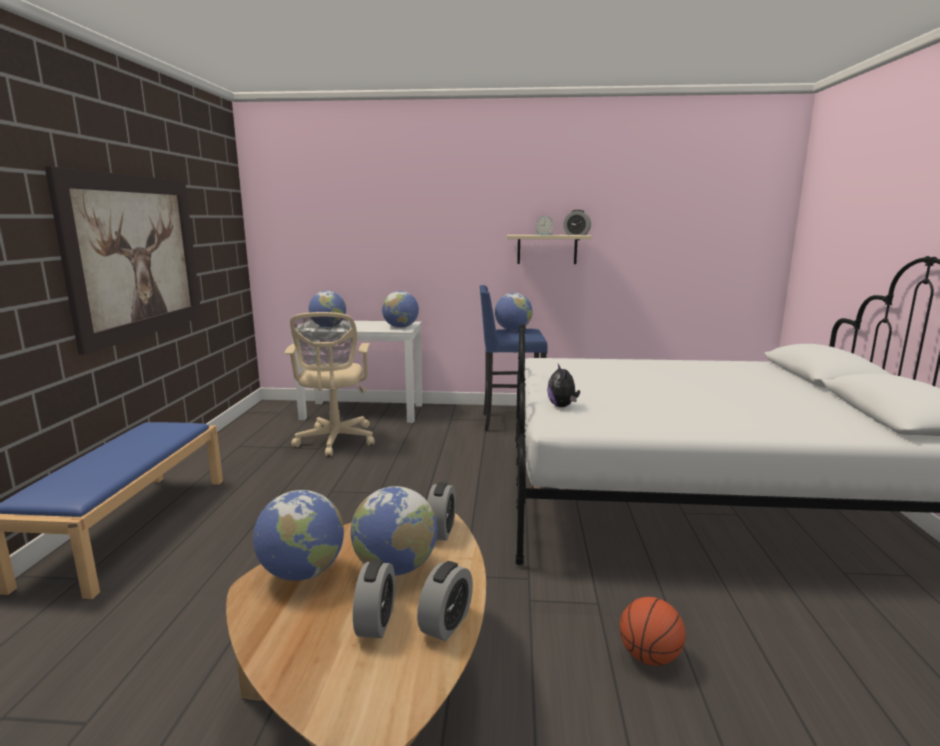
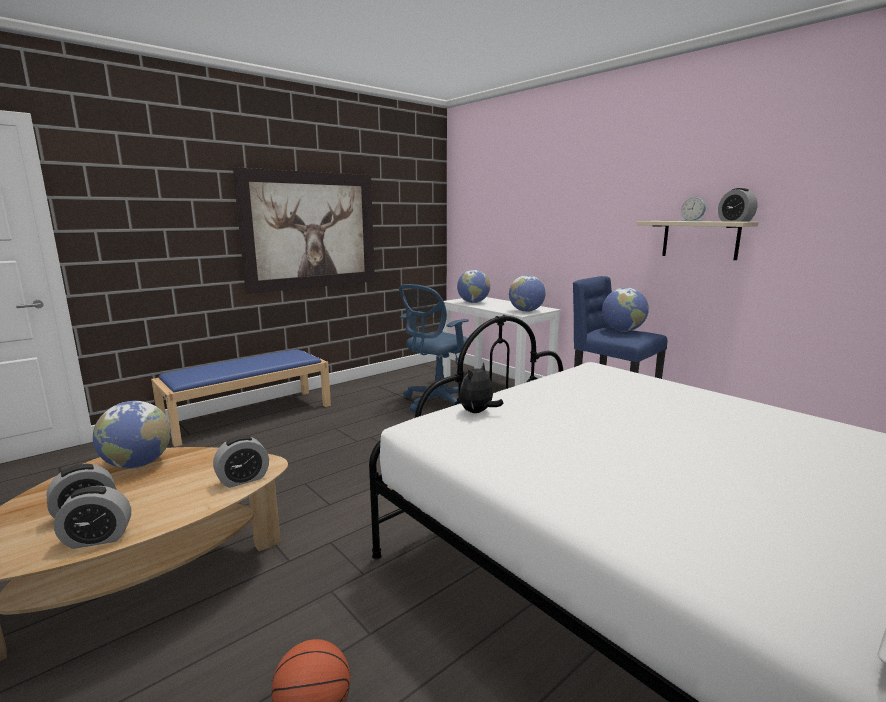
camera: 45 degrees right, 0 degrees up
beige office chair [285,312,375,457] -> blue office chair [398,284,469,412]
globe [351,486,437,575] -> none

